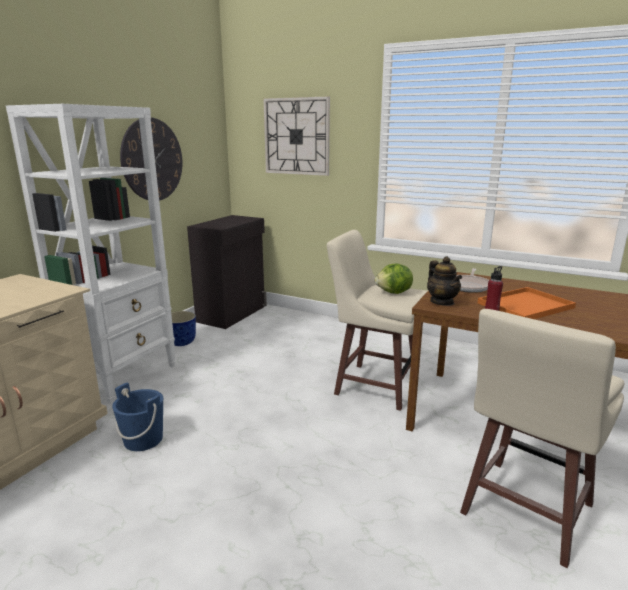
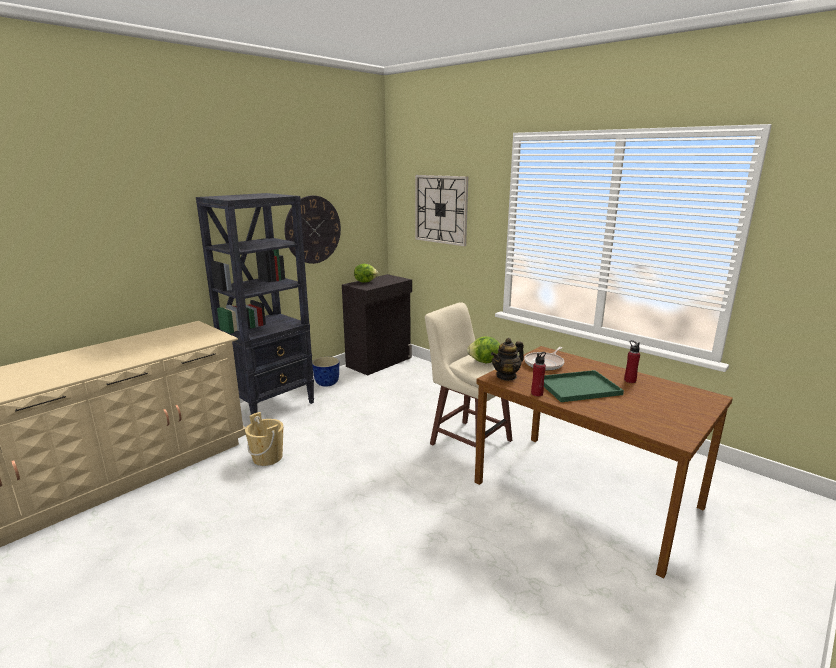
camera: 15 degrees right, 0 degrees up
white bookcase [6,104,176,404] -> black bookcase [196,193,314,415]
blue bucket [112,382,163,451] -> beige bucket [245,412,284,466]
teapot [427,257,462,306] -> teapot turned 60 degrees clockwise [491,338,524,381]
beige stool [460,309,625,568] -> none
orange tray [478,287,576,319] -> green tray [544,370,624,402]
none -> lettuce [354,264,378,283]
none -> red bottle [624,340,640,383]

